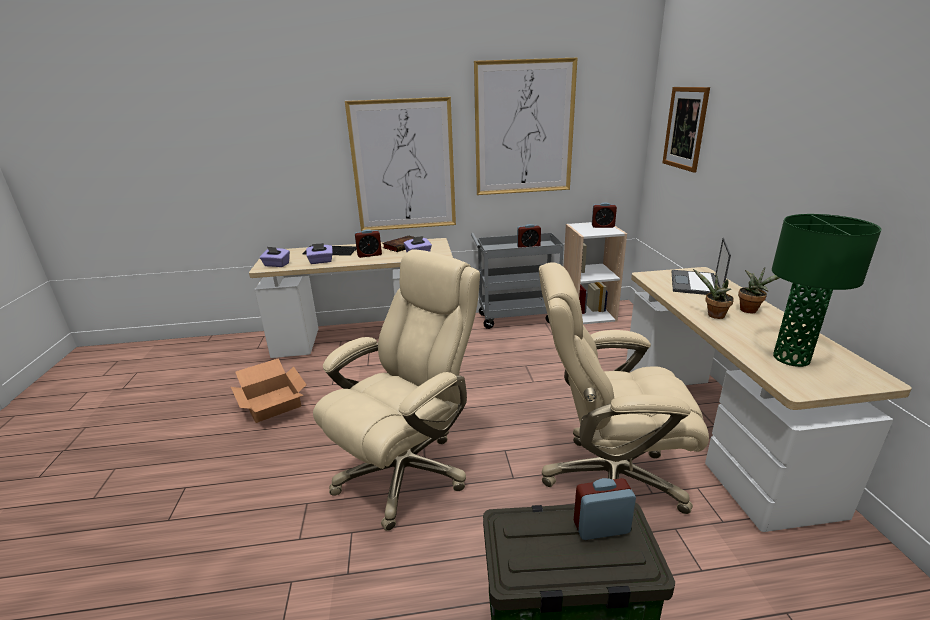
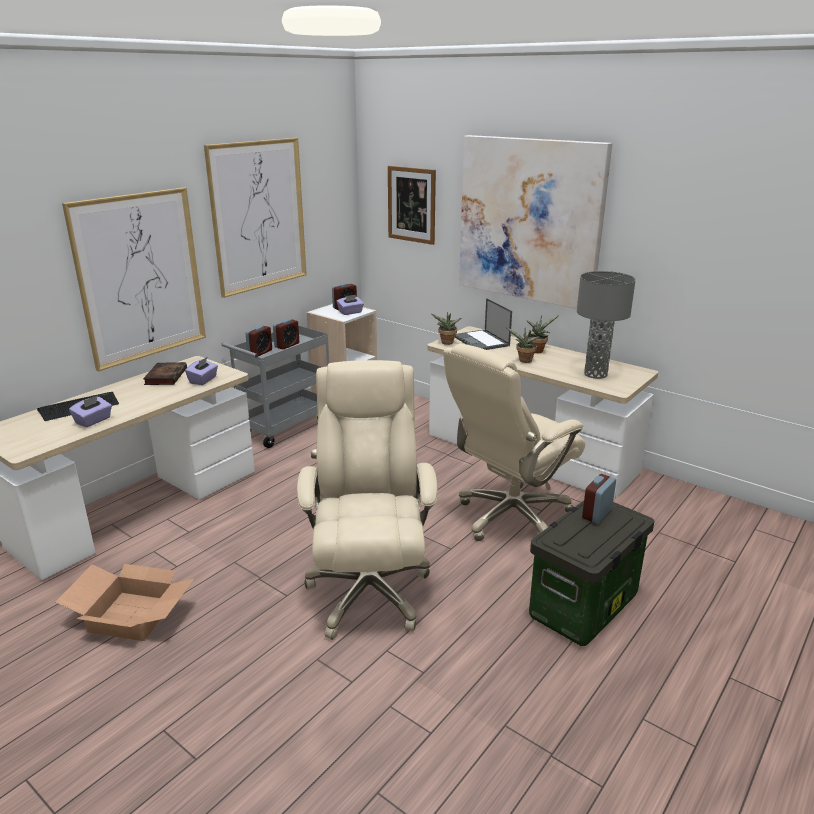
camera: 45 degrees left, 0 degrees up
purple tissue box [260,246,290,267] -> purple tissue box moved to [337,295,364,315]
alarm clock [355,229,382,258] -> alarm clock moved to [245,325,272,356]
green table lamp [772,214,882,367] -> grey table lamp [577,271,636,379]
none -> potted plant [431,312,461,345]
none -> picture [459,135,612,309]

